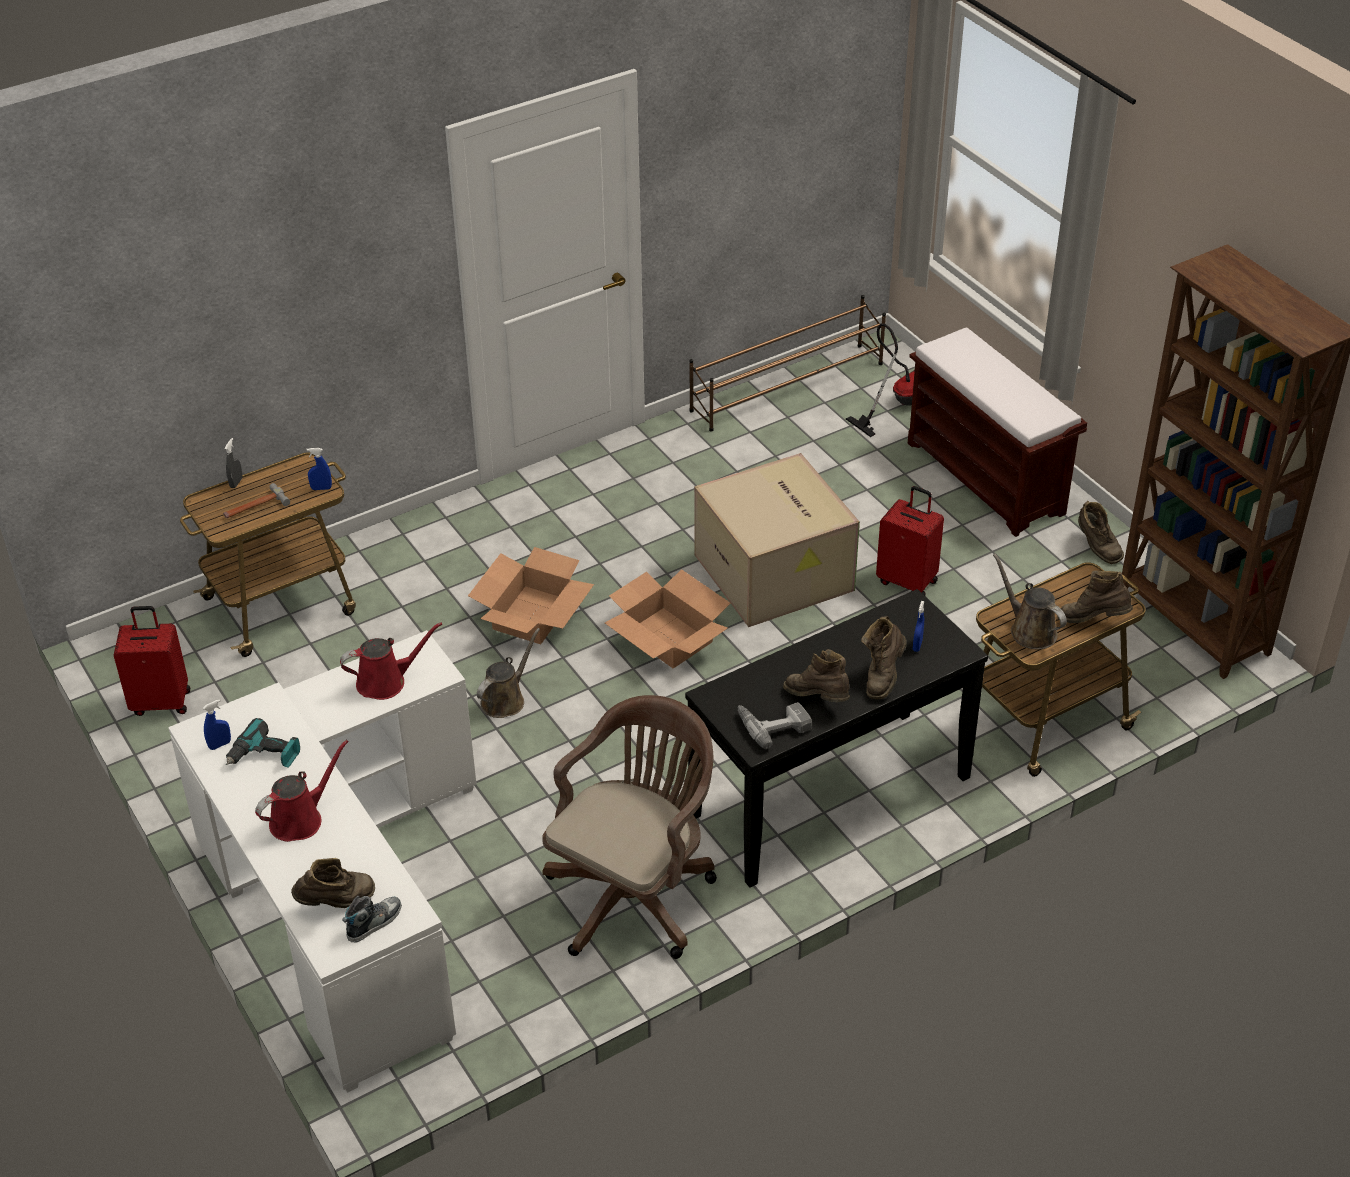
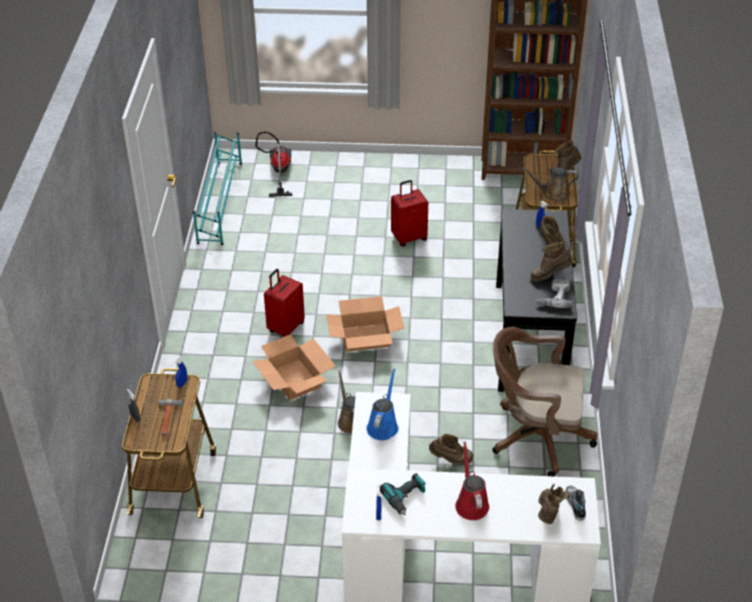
camera: 55 degrees left, 0 degrees up
red suitcase [114,606,190,716] -> red suitcase moved to [264,269,305,337]
red watering can [340,622,442,700] -> blue watering can [366,369,398,440]
brown office chair [542,695,717,959] -> brown office chair turned 60 degrees counterclockwise [492,327,597,476]
brown shoe rack [689,295,886,432] -> turquoise shoe rack [193,131,242,245]
cardboard box [694,453,860,627] -> none
brown bench [908,327,1087,537] -> none
brown boot [1078,501,1124,564] -> brown boot moved to [429,434,474,465]

